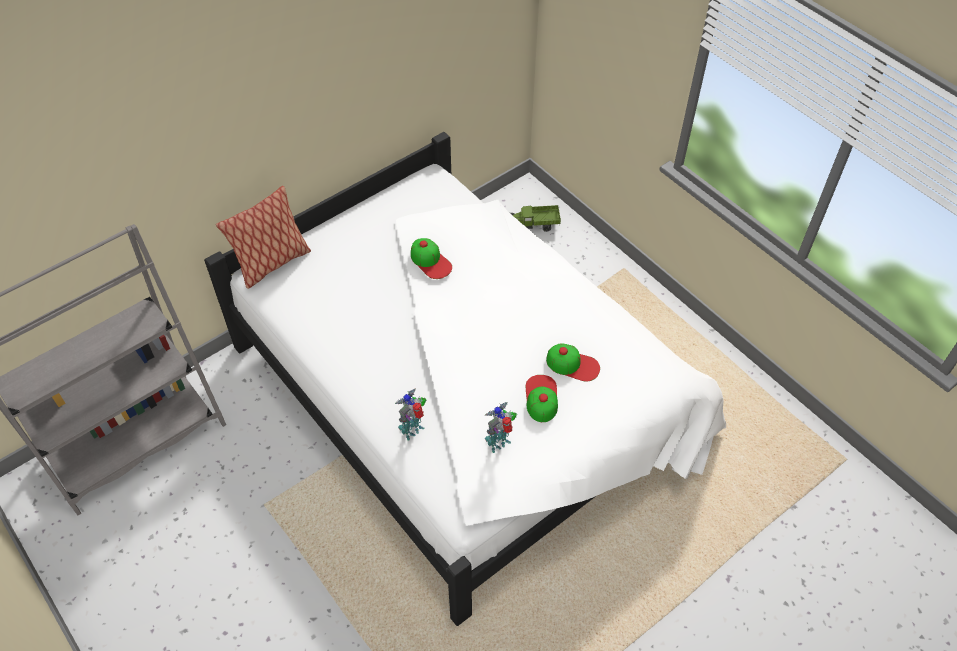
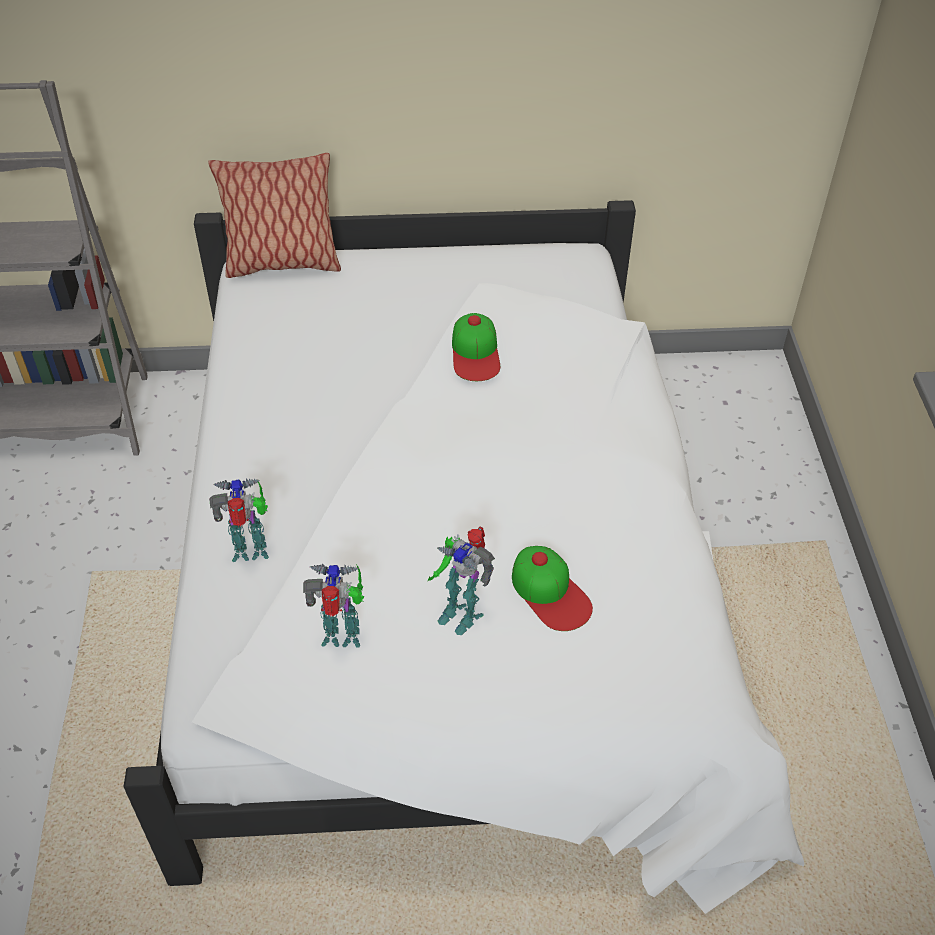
camera: 35 degrees right, 5 degrees down
toy truck [510,205,561,232] -> none
cap [526,375,558,422] -> toy robot [428,527,495,635]

